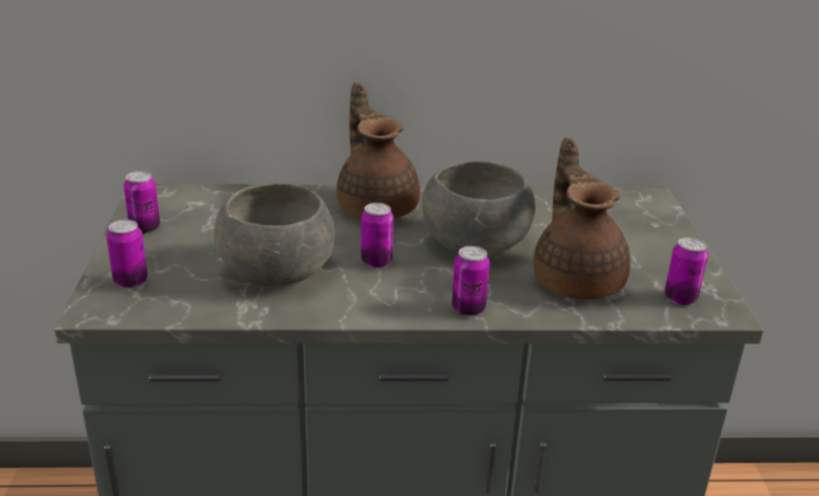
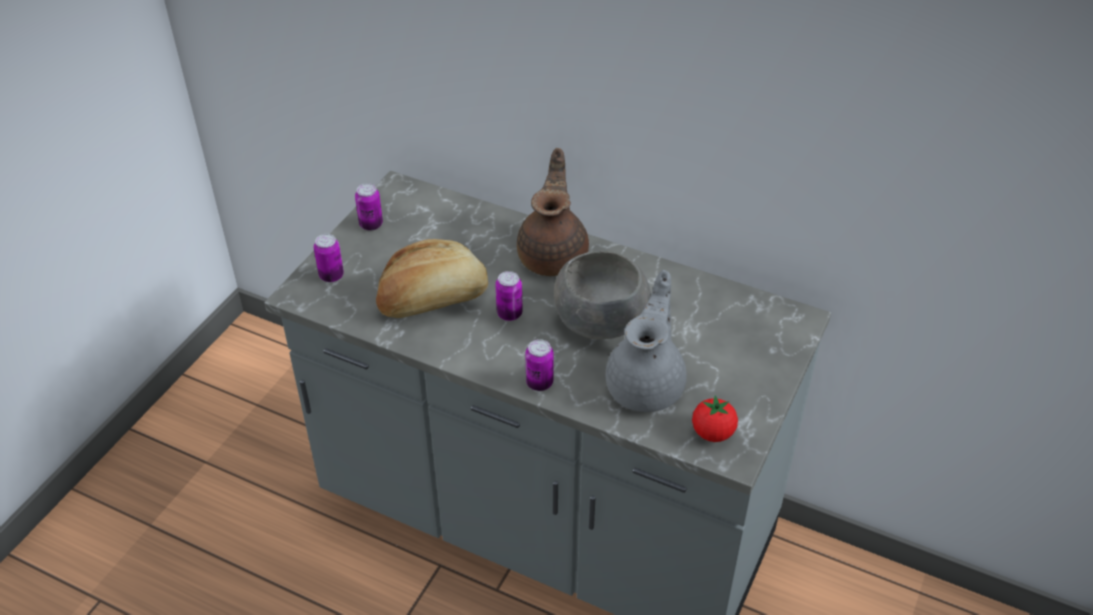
camera: 30 degrees right, 15 degrees up
grey bowl [214,183,335,287] -> bread [376,239,488,318]
brown teapot [533,137,631,300] -> grey teapot [606,270,687,412]
can [665,237,708,305] -> tomato [692,395,738,442]

